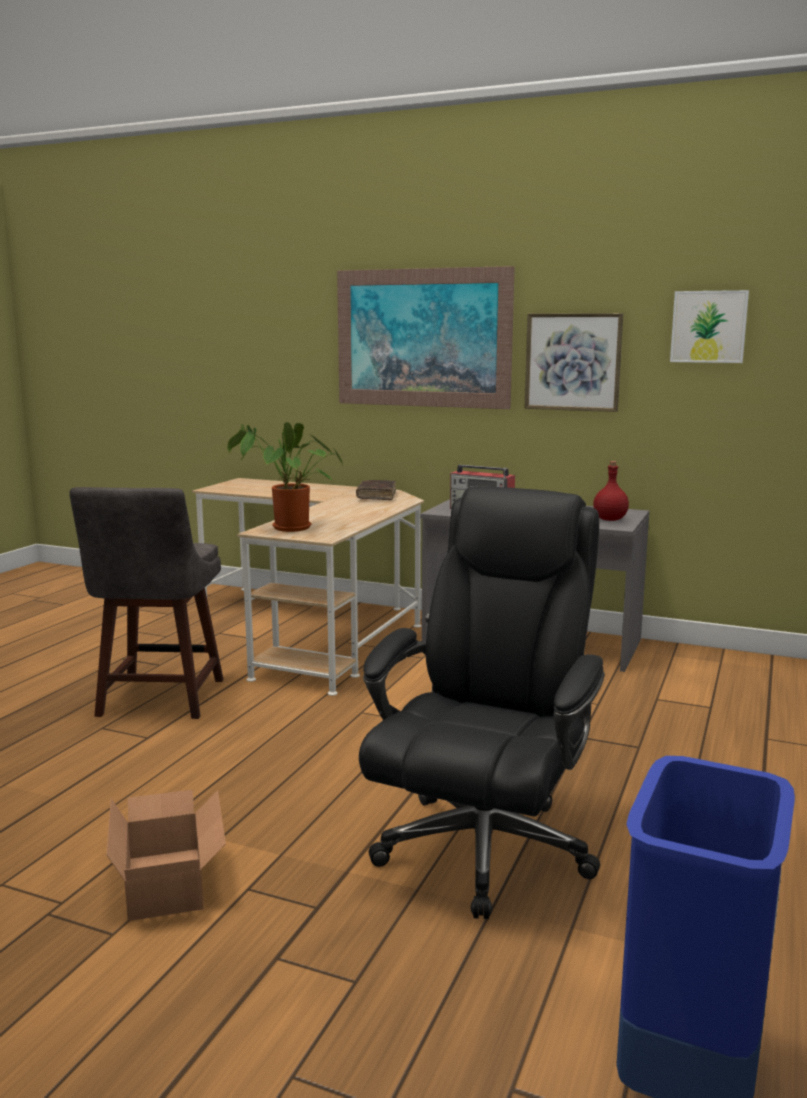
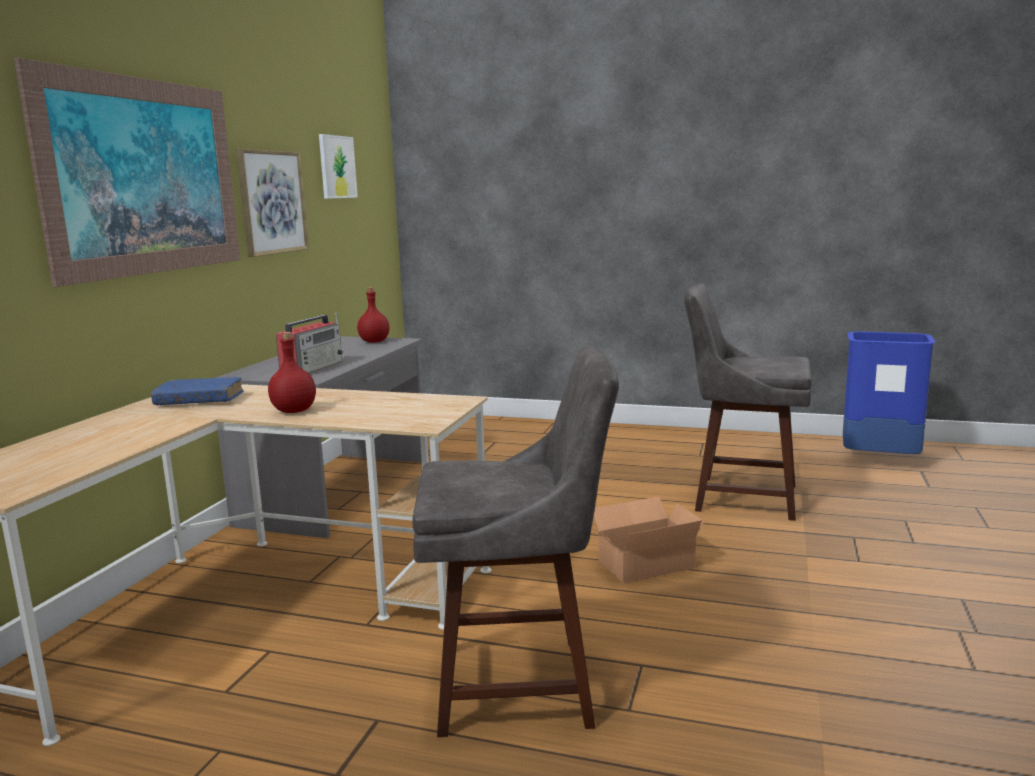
camera: 95 degrees left, 0 degrees up
cardboard box [106,789,226,921] -> cardboard box moved to [592,497,705,584]
potted plant [227,422,343,532] -> none
brown book [356,480,396,500] -> blue book [151,377,243,405]
black office chair [359,487,605,919] -> grey stool [684,283,812,521]
none -> red bottle [268,332,316,413]

